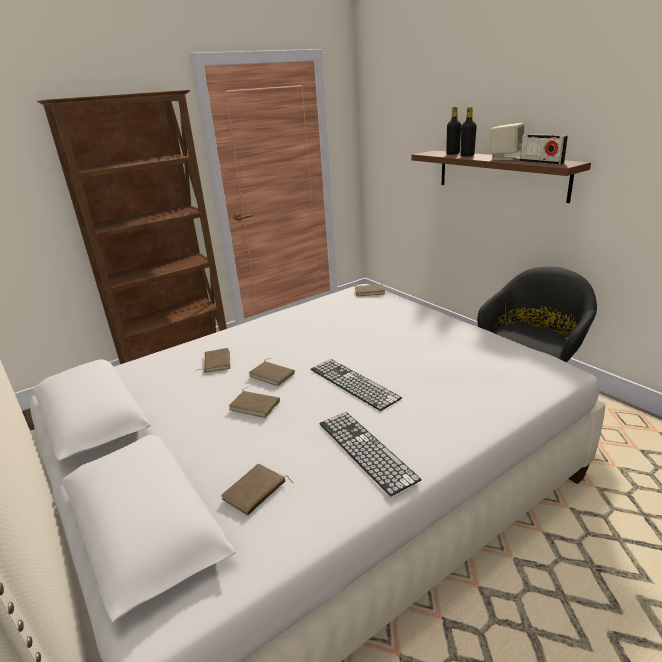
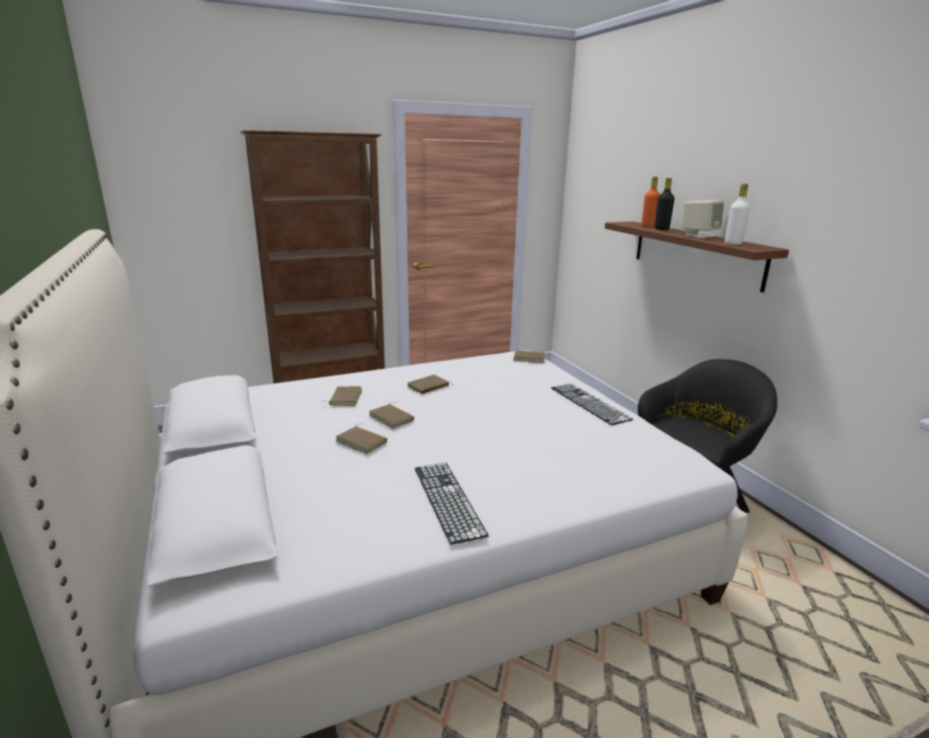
camera: 10 degrees right, 5 degrees down
brown book [221,464,293,516] -> brown book moved to [408,375,453,394]
keyboard [311,359,402,411] -> keyboard moved to [551,383,633,425]
black bottle [446,107,461,155] -> orange bottle [642,177,660,227]
radio [520,134,568,165] -> white bottle [725,184,750,245]

